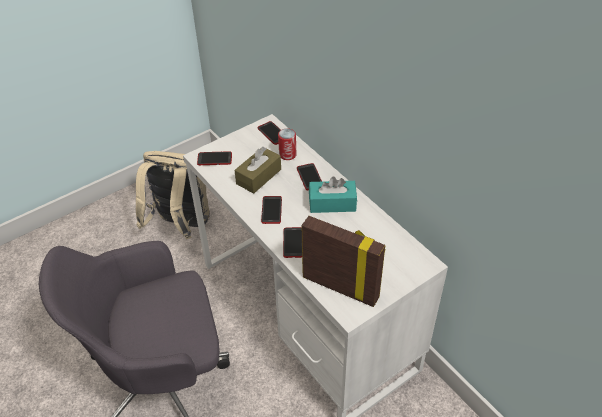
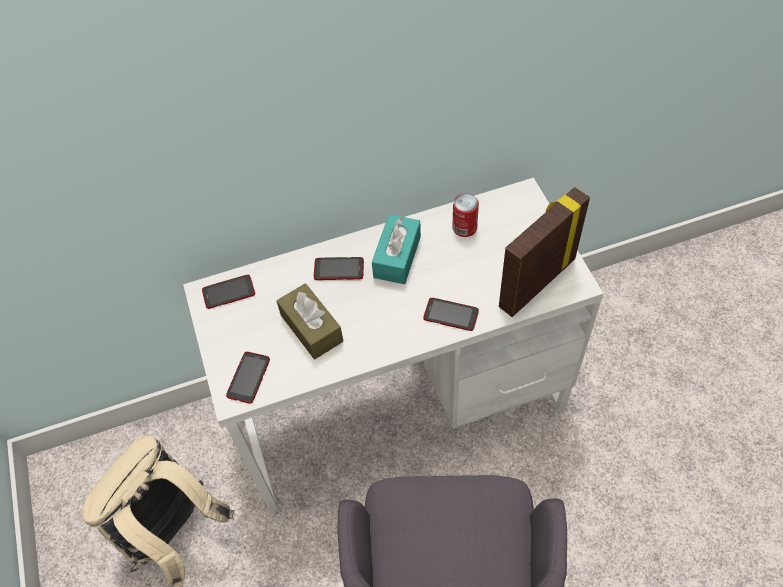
camera: 70 degrees left, 10 degrees up
phone [261,196,282,224] -> none
can [278,128,296,160] -> can moved to [452,194,479,237]

